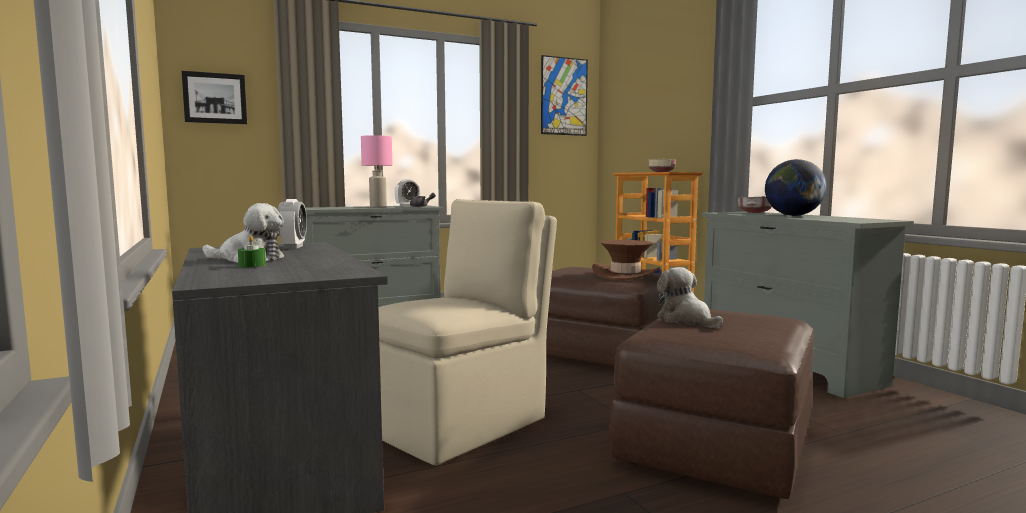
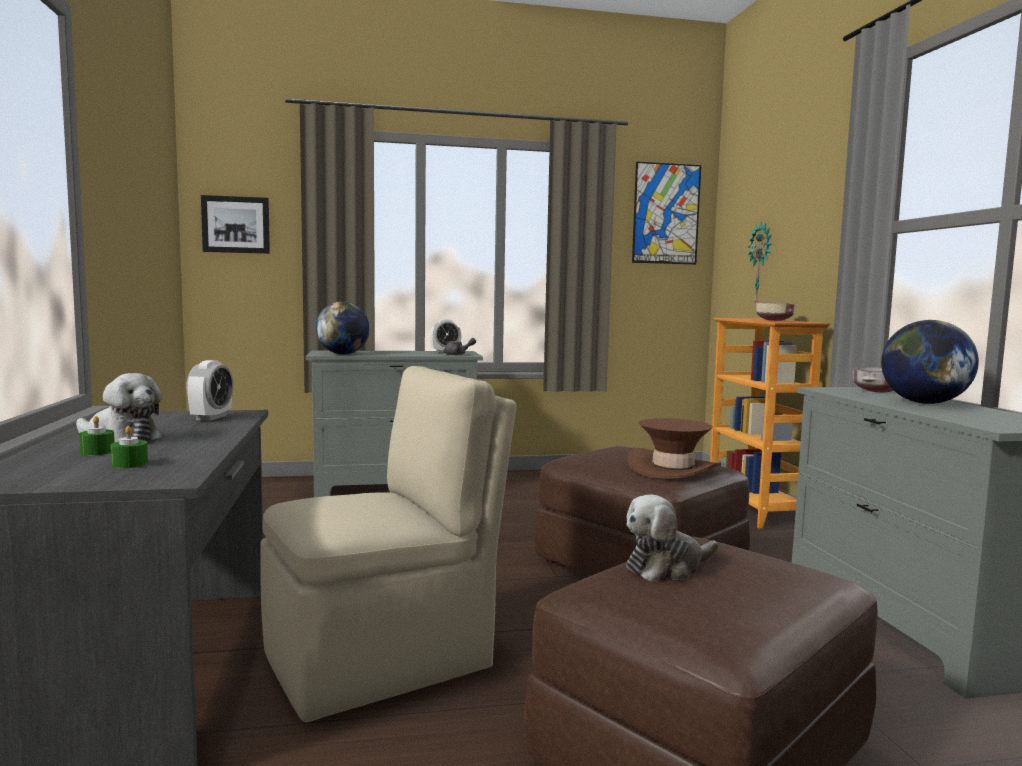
camera: 15 degrees right, 0 degrees up
pink table lamp [361,135,392,207] -> none
plush toy [657,267,723,328] -> plush toy turned 105 degrees counterclockwise [626,494,718,582]
none -> green candle [110,426,148,468]
none -> globe [316,301,370,354]
none -> wall clock [748,222,772,304]

